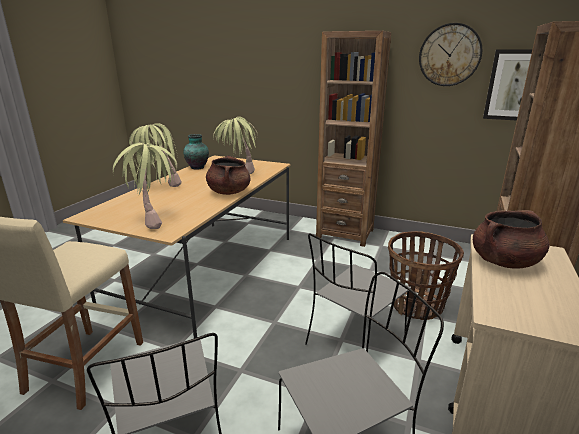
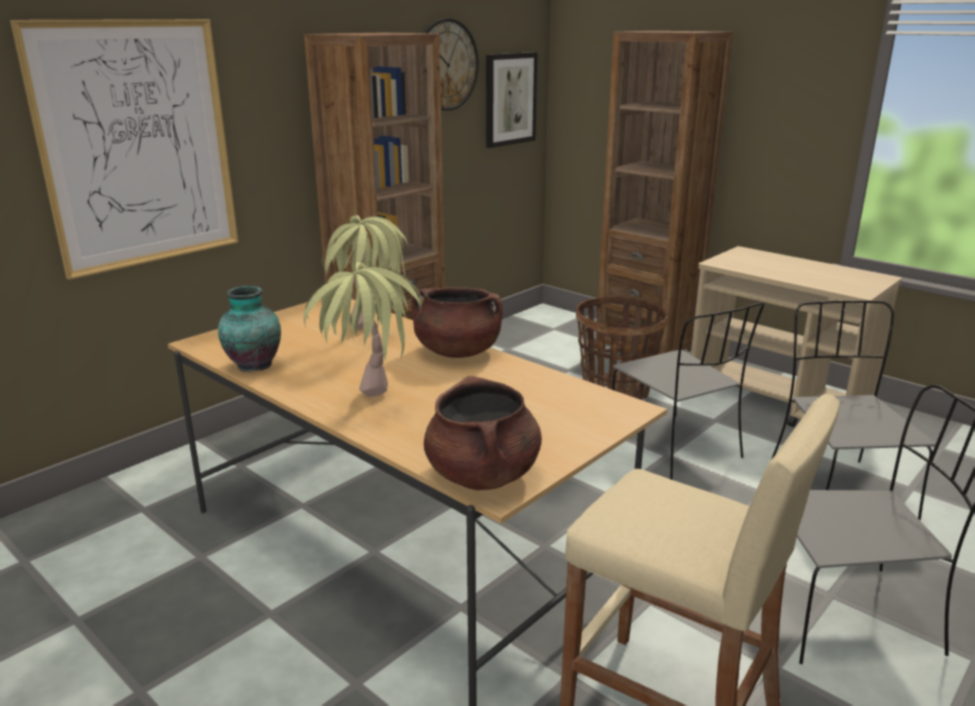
camera: 70 degrees left, 0 degrees up
potted plant [113,143,177,229] -> none
brown cooking pot [473,210,550,268] -> brown cooking pot moved to [424,376,542,490]
none -> picture [10,19,238,280]

